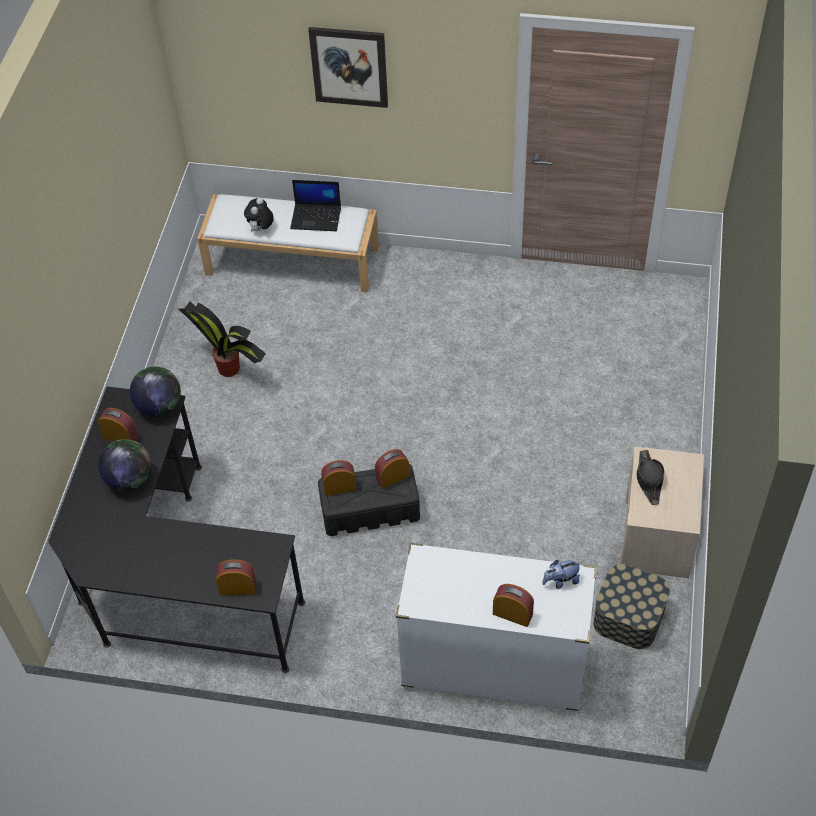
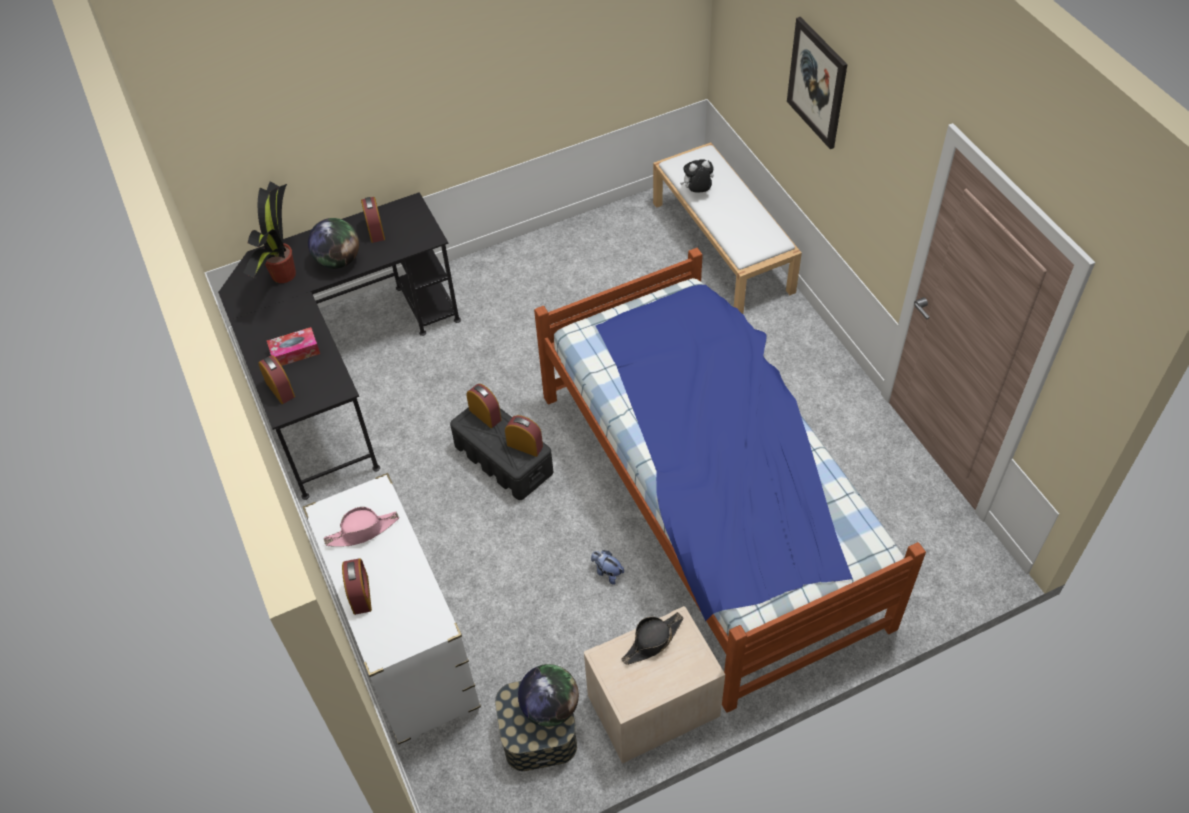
camera: 55 degrees right, 0 degrees up
globe [130,366,181,417] -> globe moved to [518,664,579,727]
potted plant [178,302,266,377] -> potted plant moved to [243,181,296,283]
laptop [290,180,341,231] -> none
plush toy [542,560,581,589] -> plush toy moved to [591,550,624,585]
none -> tissue box [267,327,320,366]
none -> pink hat [324,507,399,547]
none -> bed [534,248,926,713]

